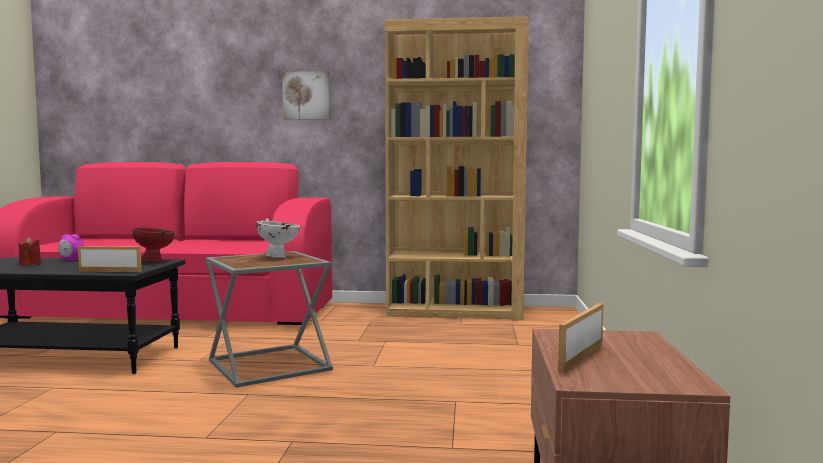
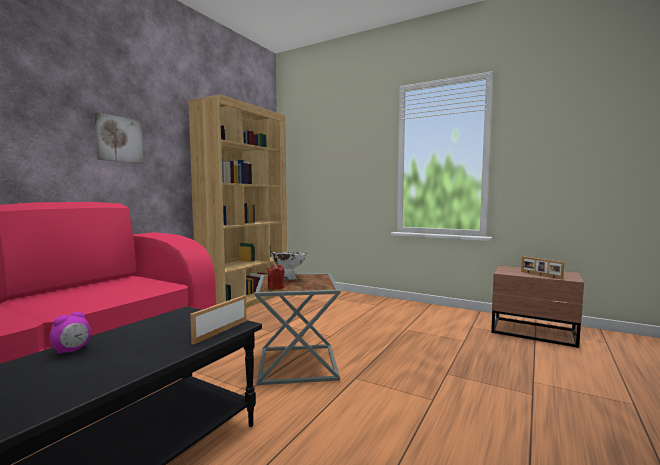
camera: 65 degrees left, 0 degrees up
red candle [19,237,41,265] -> red candle moved to [267,264,285,290]
red bowl [132,225,176,262] -> none

